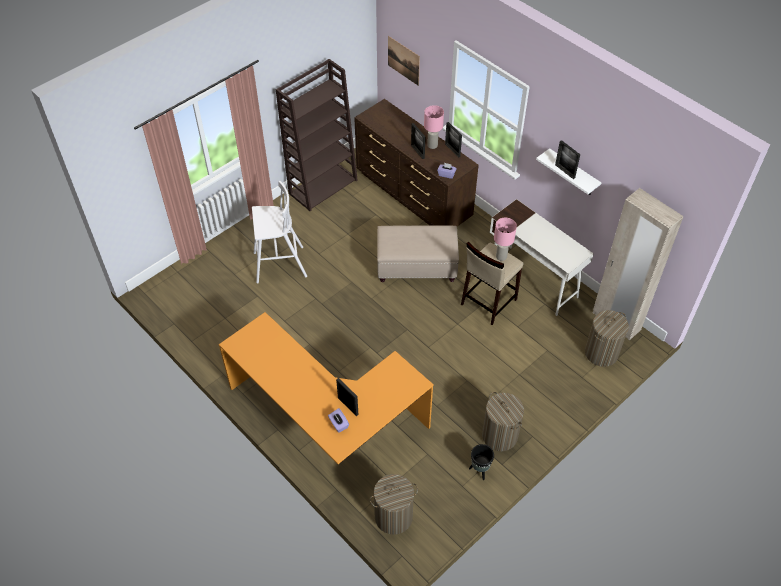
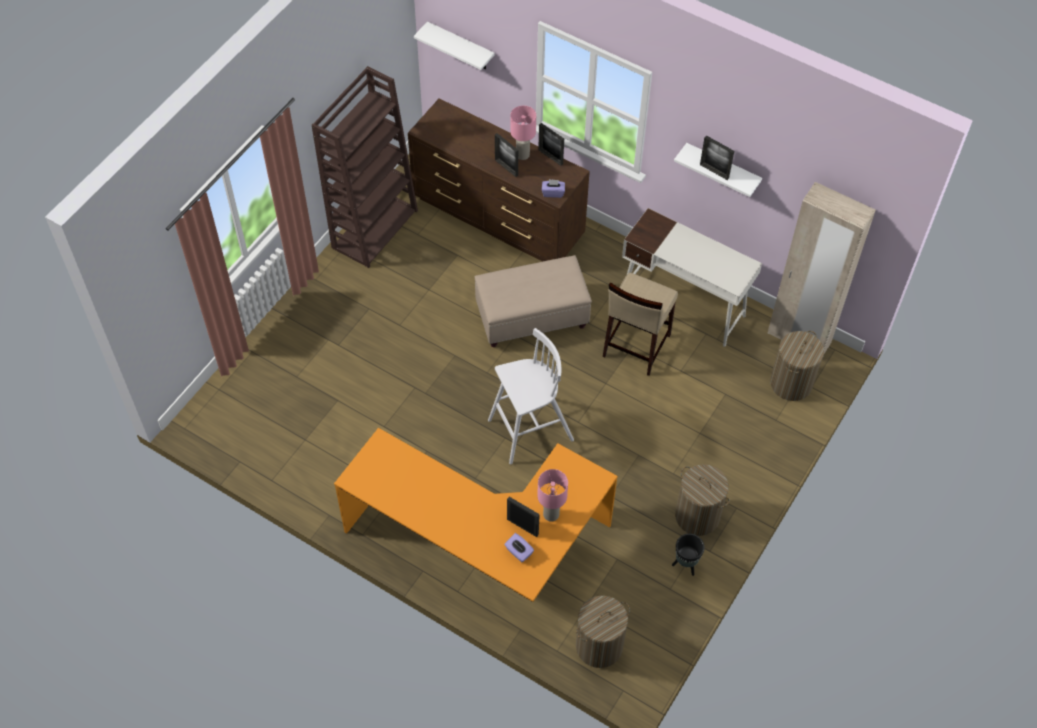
camera: 15 degrees left, 5 degrees up
white stool [252,181,307,283] -> white stool moved to [488,328,574,465]
picture [388,36,420,86] -> white shelf [414,21,495,70]
pink table lamp [494,218,517,261] -> pink table lamp moved to [537,469,568,522]

